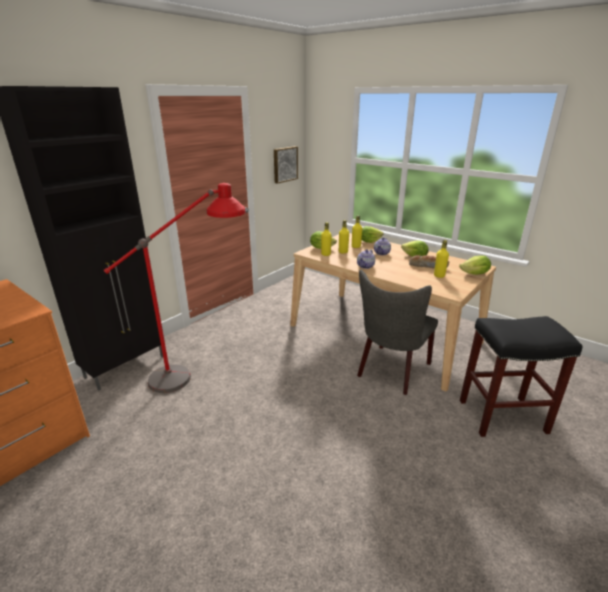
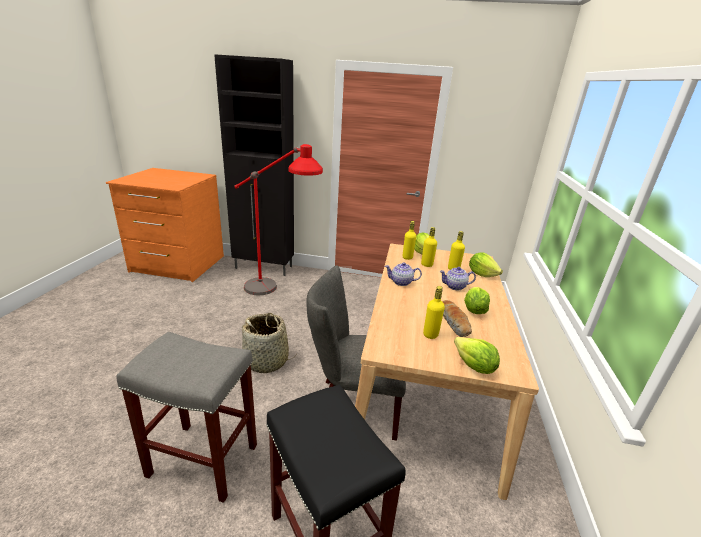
camera: 60 degrees right, 0 degrees up
picture [274,146,298,184] -> none
none -> grey stool [117,332,257,503]
none -> basket [240,313,294,373]

